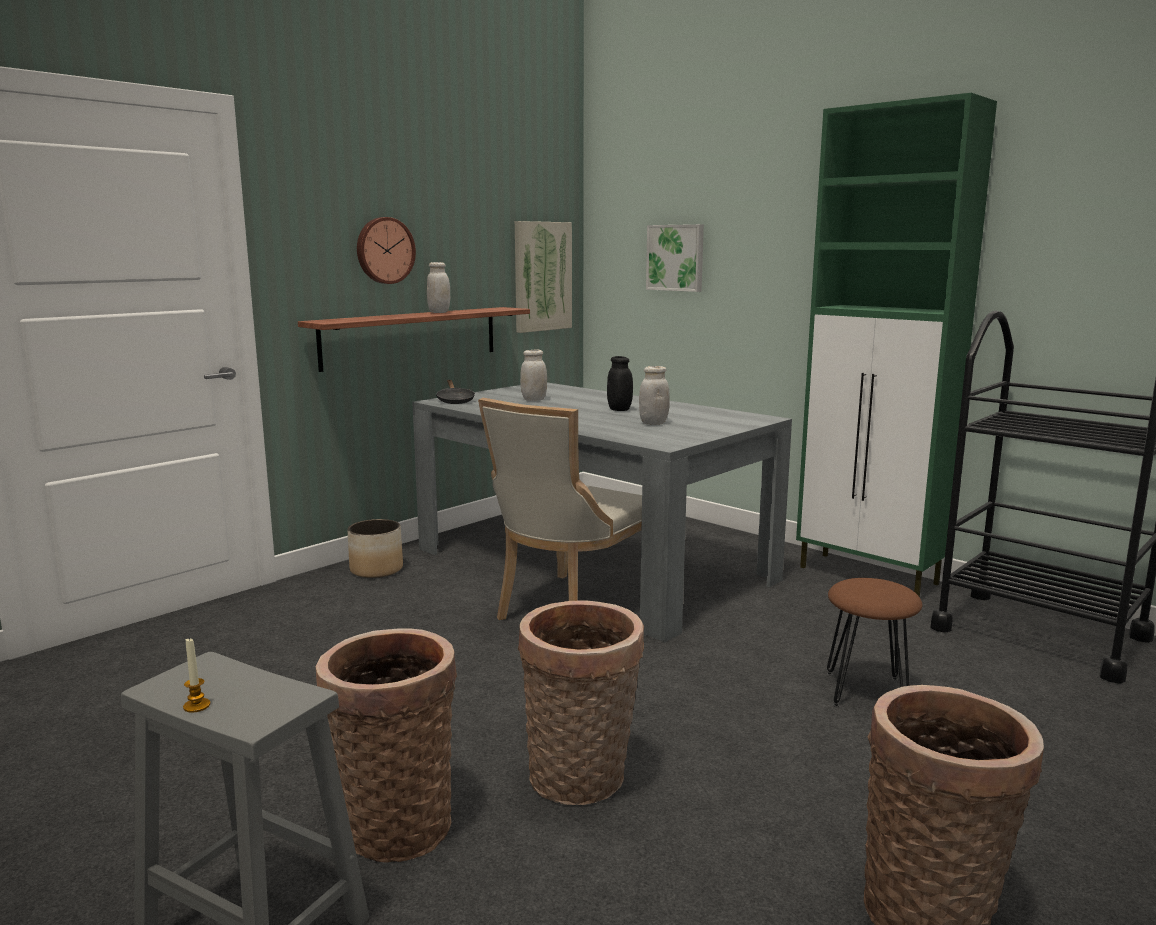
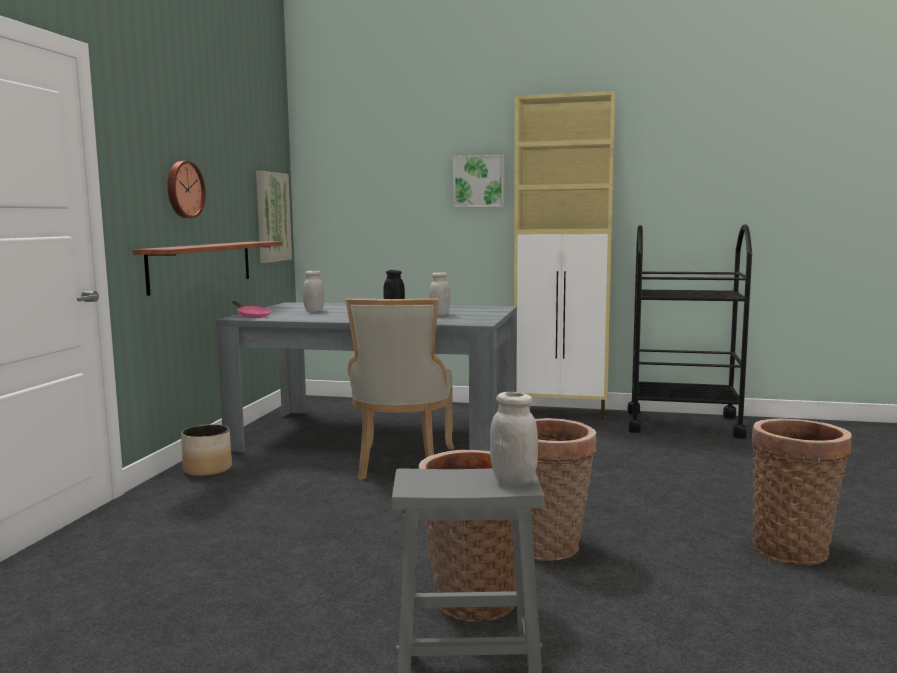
camera: 30 degrees left, 5 degrees down
candle [183,638,211,713] -> none
white jar [427,262,450,313] -> white jar moved to [490,392,538,486]
black frying pan [436,380,475,404] -> pink frying pan [232,301,271,318]
picture [646,224,704,292] -> picture moved to [453,155,504,207]
green cabinet [796,93,997,597] -> beige cabinet [514,91,615,420]
brown stool [826,578,922,707] -> none

